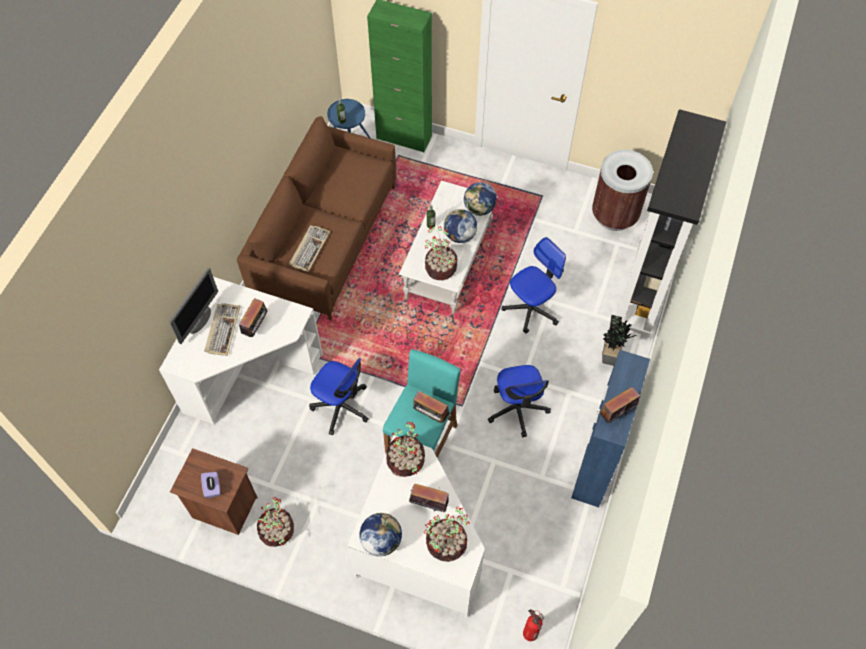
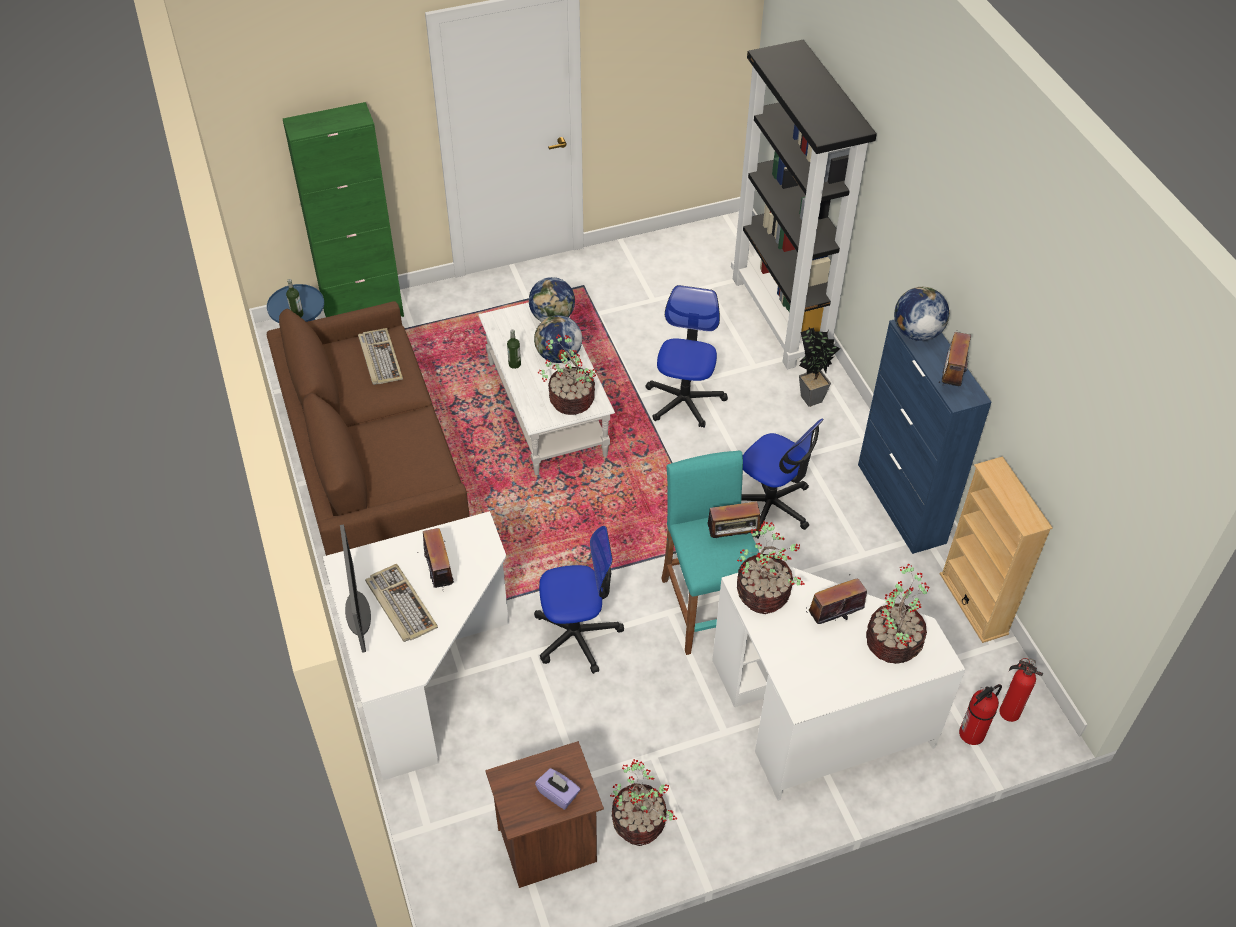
camera: 40 degrees left, 10 degrees down
keyboard [289,225,330,272] -> keyboard moved to [358,328,403,385]
globe [359,513,402,556] -> globe moved to [894,287,950,341]
brown trash can [592,150,653,231] -> none
none -> beige bookcase [940,456,1053,643]
none -> fire extinguisher [959,684,1002,745]

